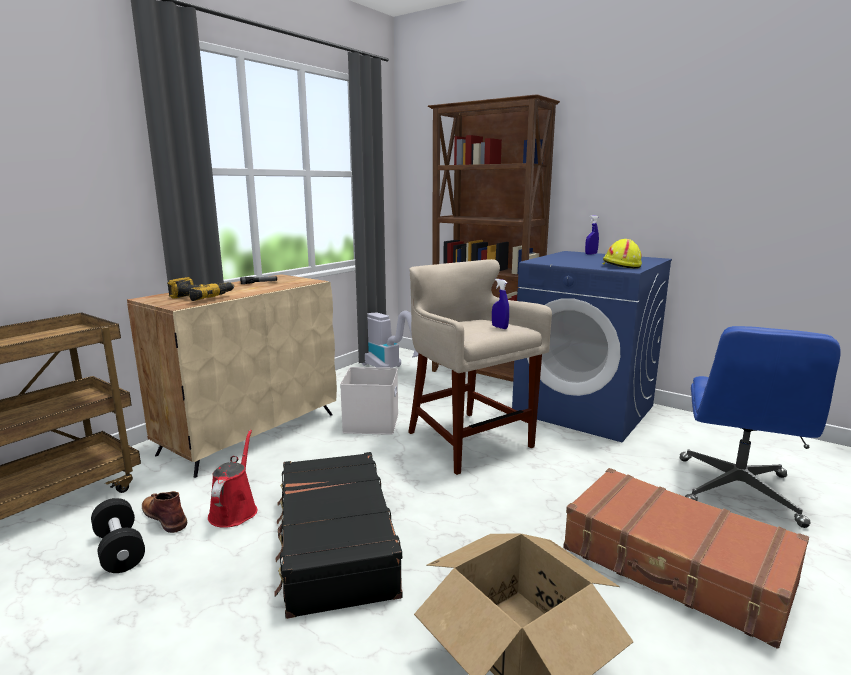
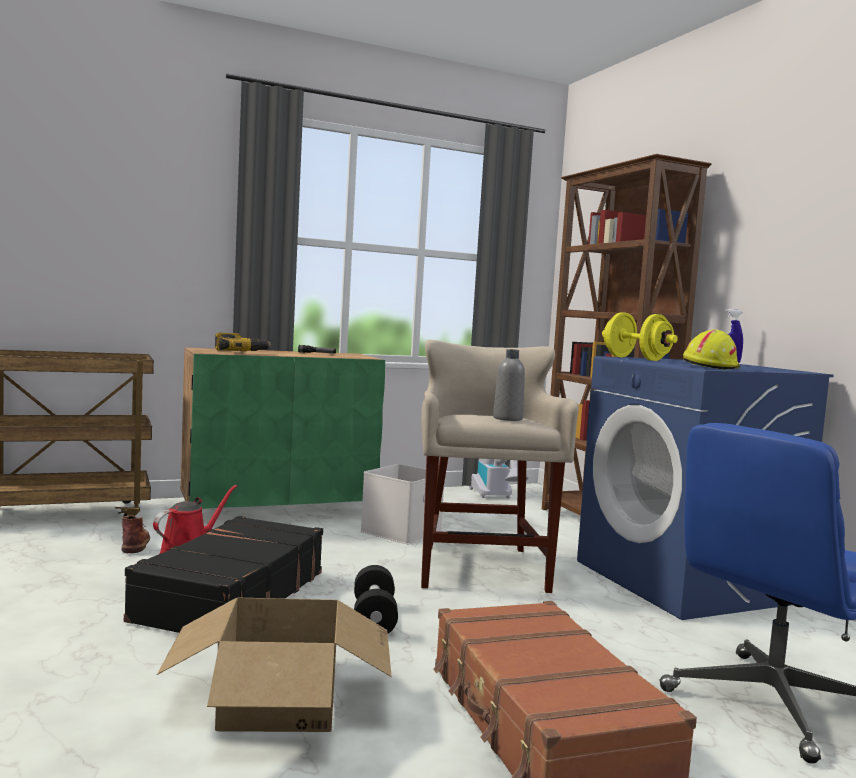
camera: 30 degrees right, 10 degrees down
black dumbbell [91,498,145,573] -> black dumbbell moved to [354,565,398,634]
beige cabinet [127,274,337,478] -> green cabinet [180,348,385,509]
blue spray bottle [492,279,509,329] -> grey bottle [493,349,525,421]
none -> yellow dumbbell [602,312,678,361]

